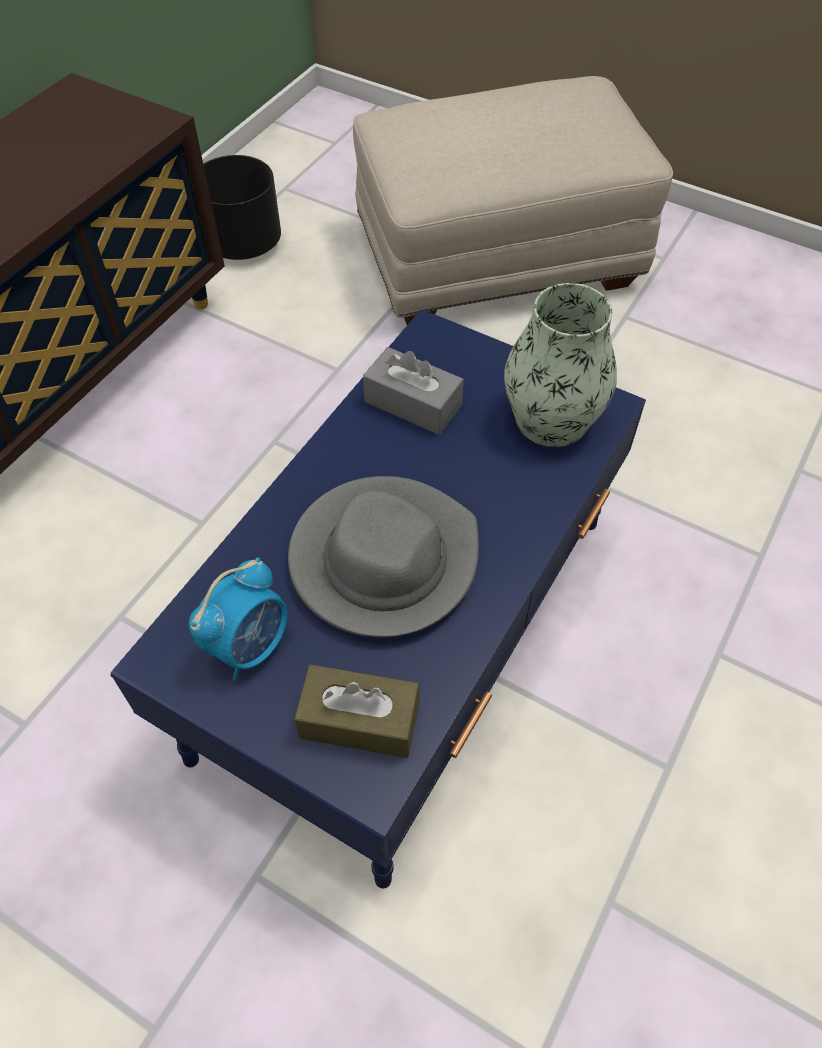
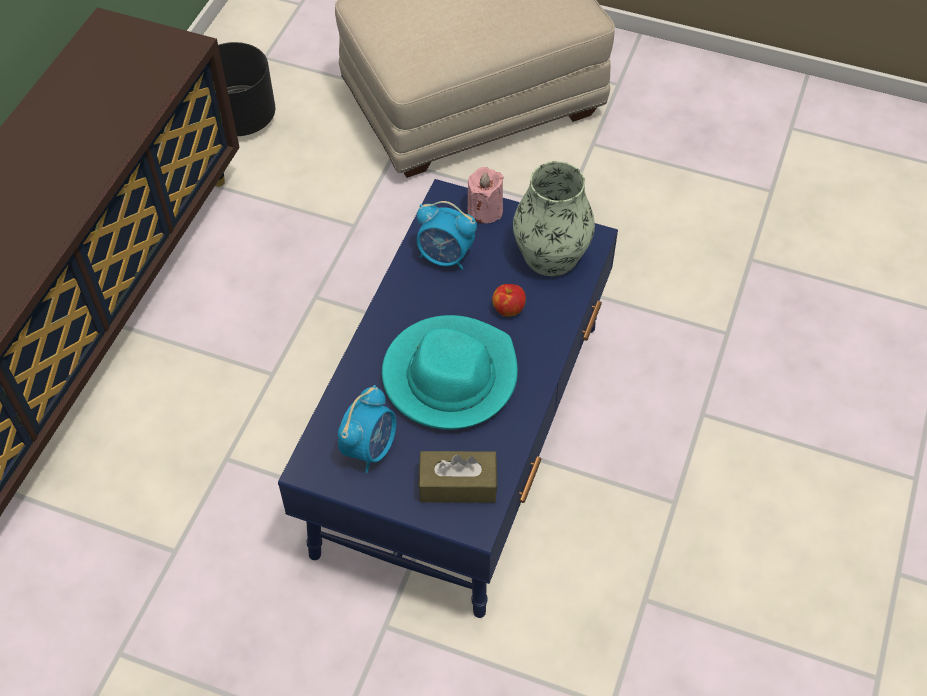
camera: 10 degrees left, 0 degrees up
grey hat [288,476,479,637] -> turquoise hat [382,315,518,430]
grey tissue box [363,347,464,435] -> alarm clock [417,201,477,270]
none -> pink candle [467,167,504,223]
none -> apple [492,284,526,317]

